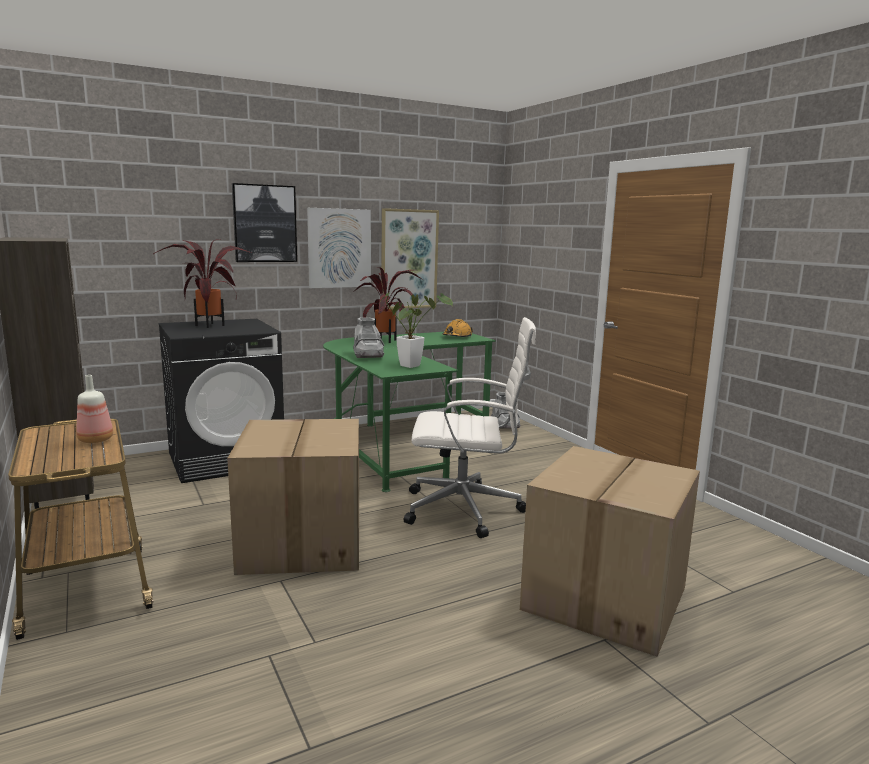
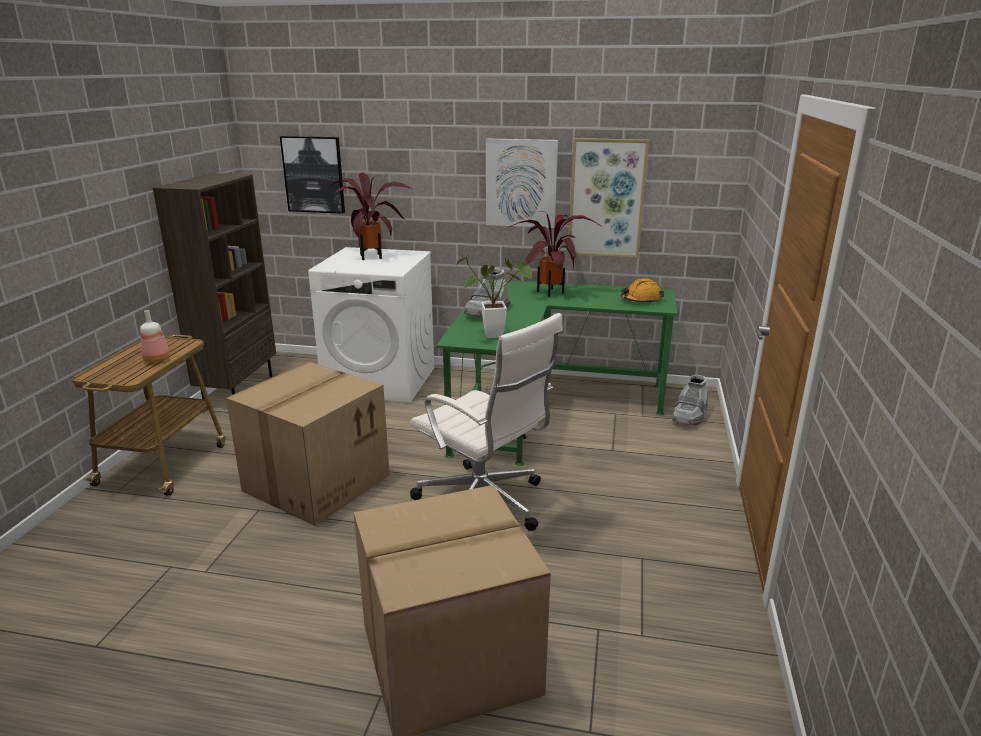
camera: 40 degrees right, 10 degrees up
black washing machine [159,319,284,483] -> white washing machine [308,247,434,403]
picture [232,183,297,262] -> picture moved to [280,136,345,214]

